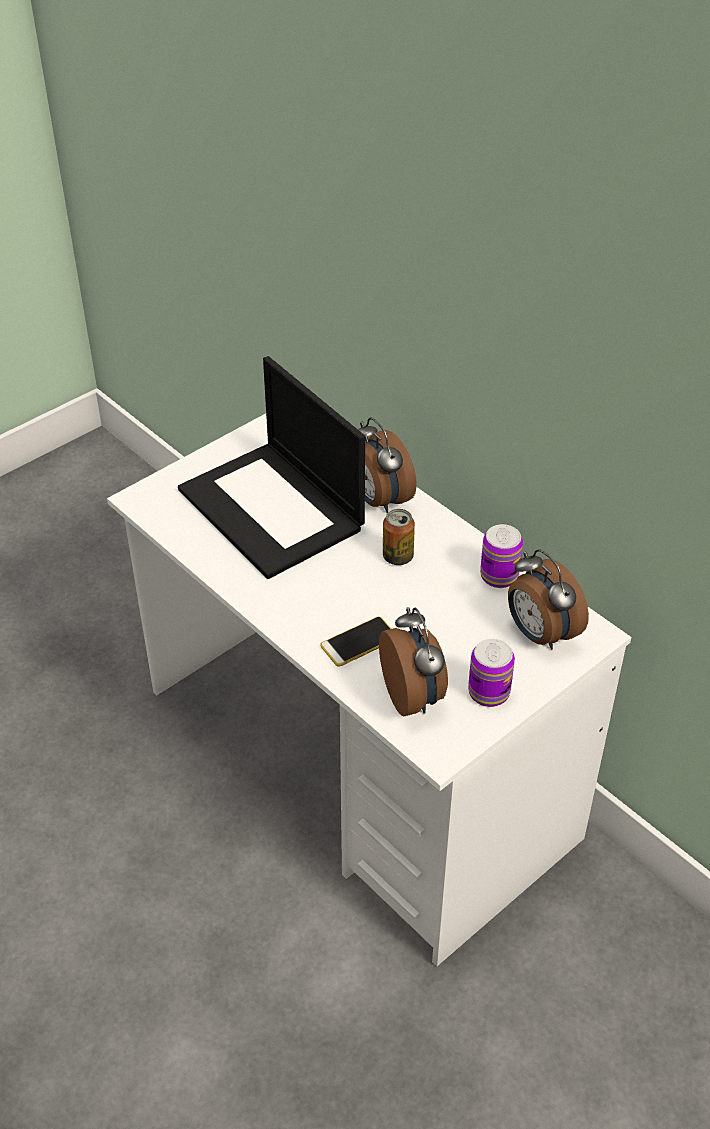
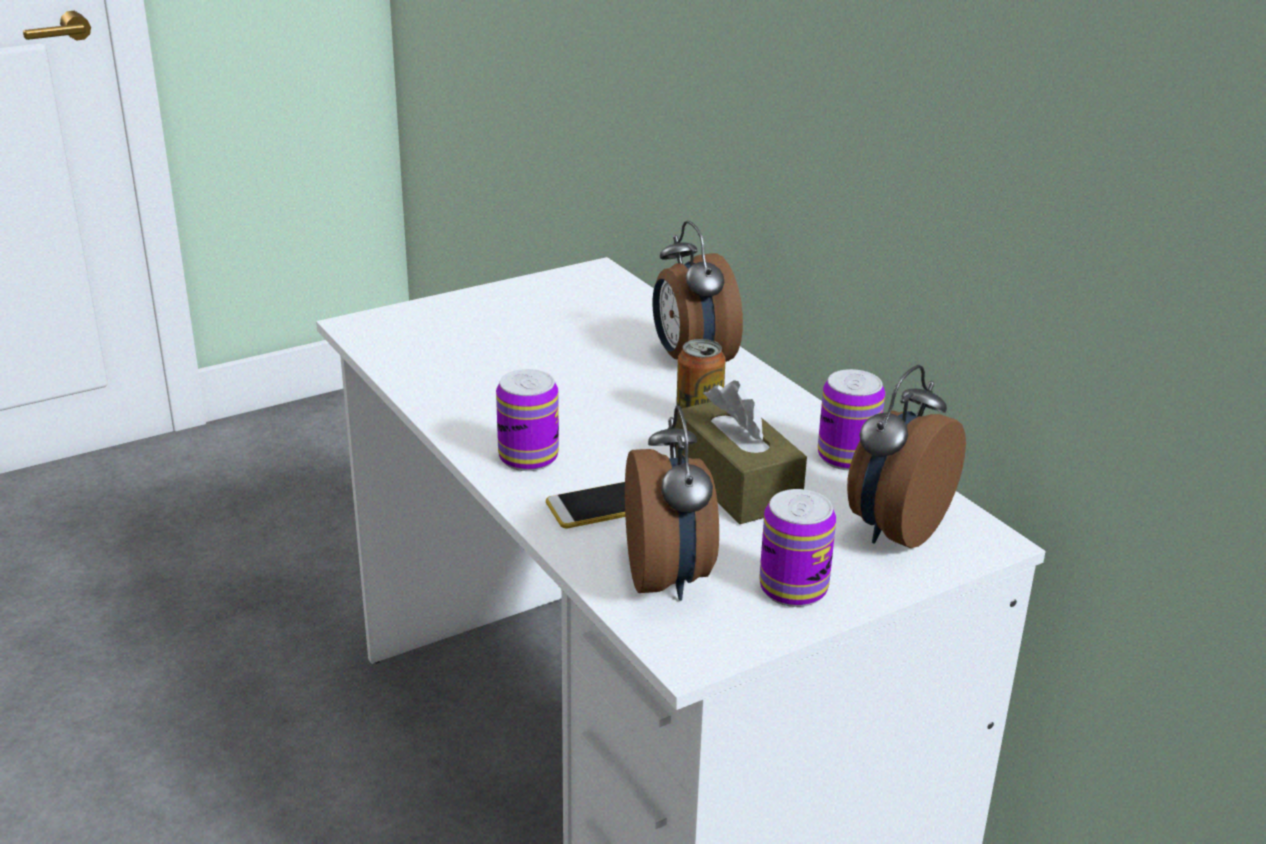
camera: 10 degrees right, 15 degrees down
laptop [178,356,365,579] -> none
alarm clock [508,549,589,650] -> alarm clock turned 60 degrees clockwise [847,365,966,548]
none -> can [496,369,559,471]
none -> brown tissue box [675,380,807,524]

